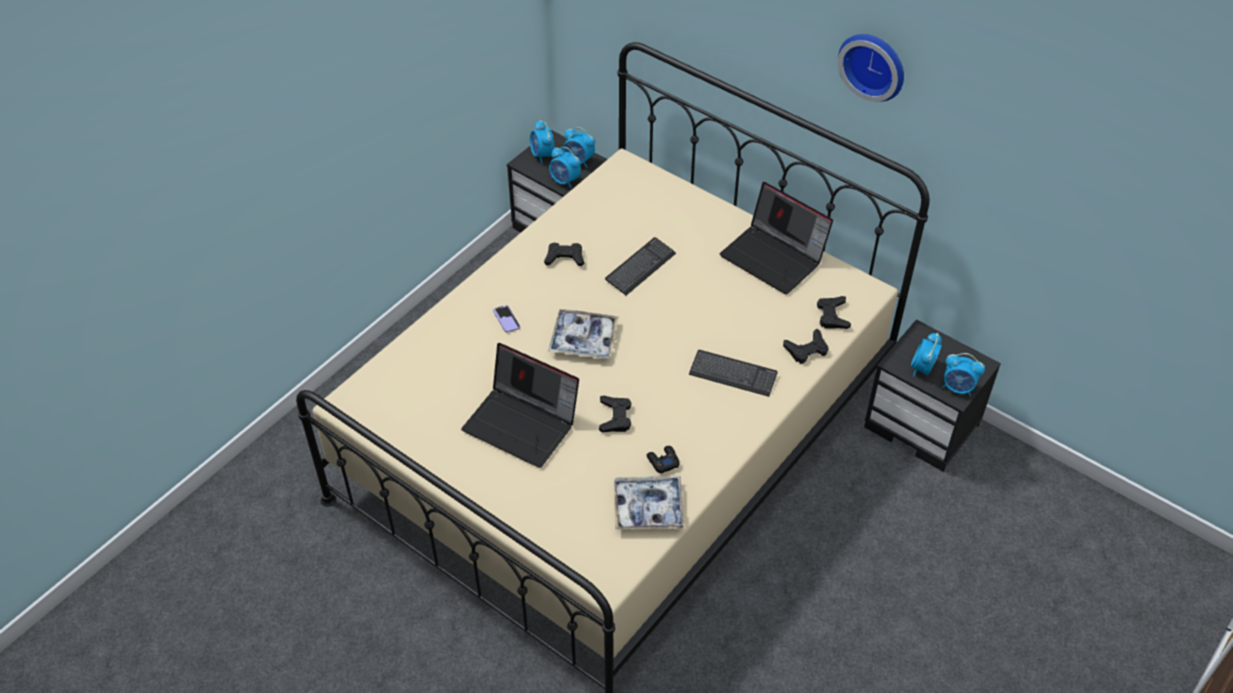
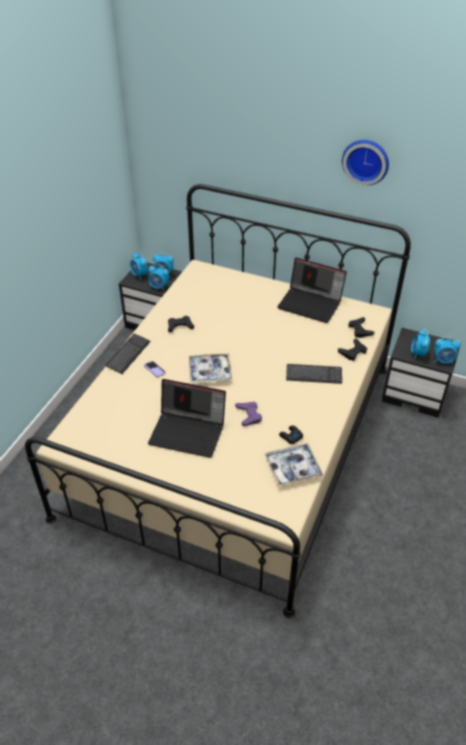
camera: 15 degrees left, 5 degrees down
black game controller [599,396,631,432] -> purple game controller [235,402,262,426]
keyboard [605,237,676,295] -> keyboard moved to [105,334,151,374]

